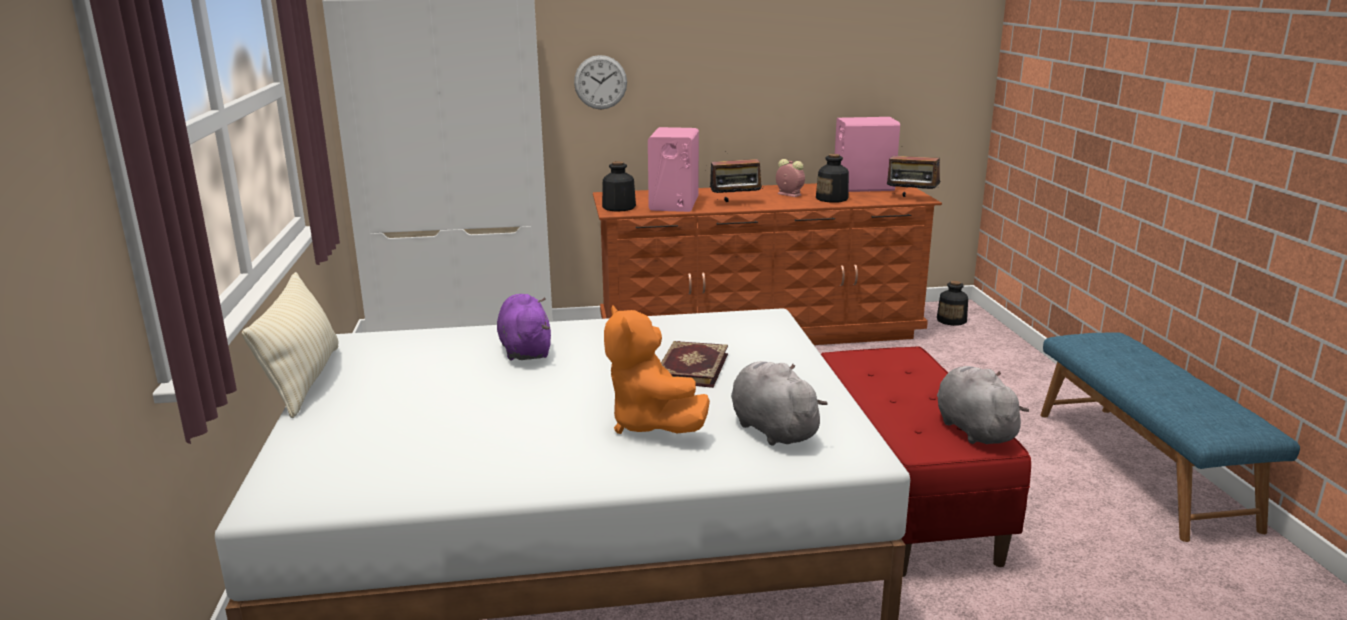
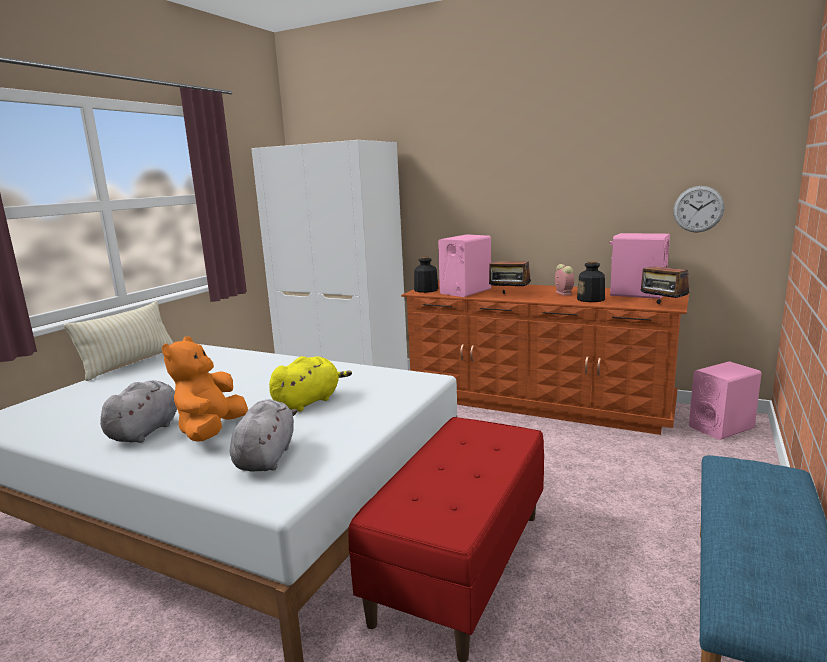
camera: 35 degrees right, 5 degrees down
purple plush toy [497,294,551,360] -> none
wall clock [574,55,627,109] -> wall clock moved to [673,186,725,233]
book [661,341,728,388] -> yellow plush toy [269,356,352,412]
bottle [937,281,968,326] -> pink speaker [689,361,761,440]
grey plush toy [937,366,1029,444] -> grey plush toy moved to [100,380,177,443]

